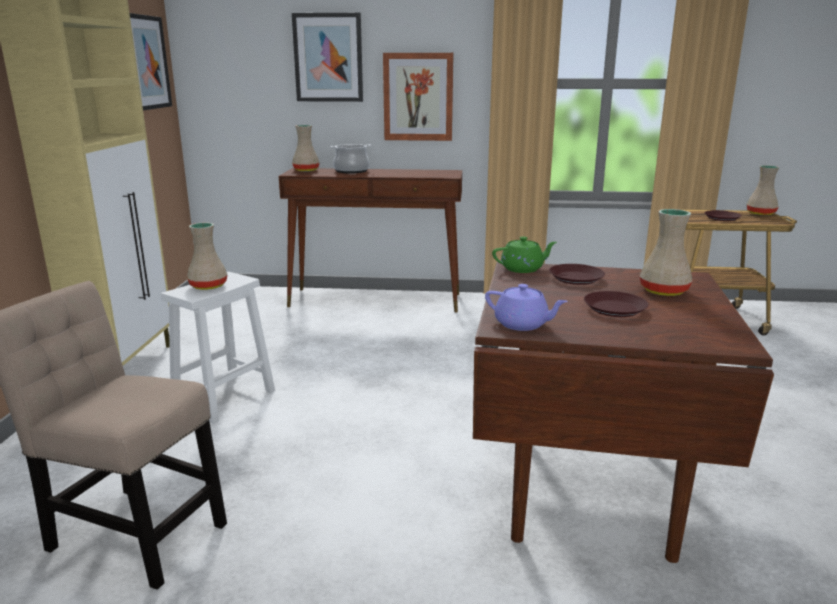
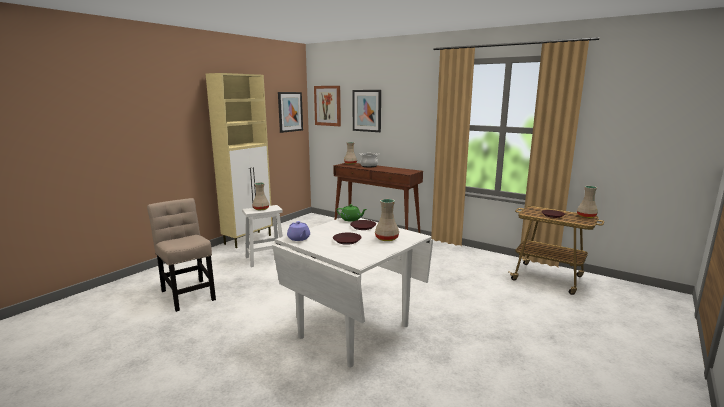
camera: 30 degrees right, 5 degrees down
picture [383,53,453,141] -> picture moved to [314,86,341,126]
brown dining table [473,262,774,563] -> white dining table [272,218,433,367]

